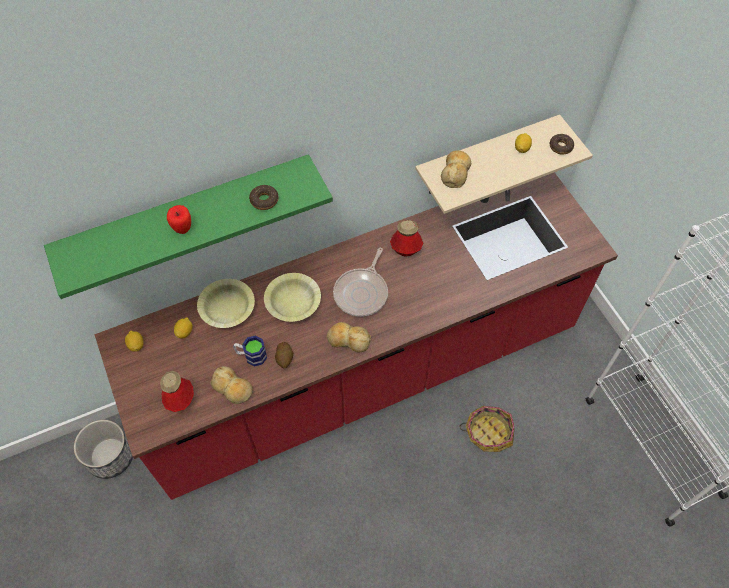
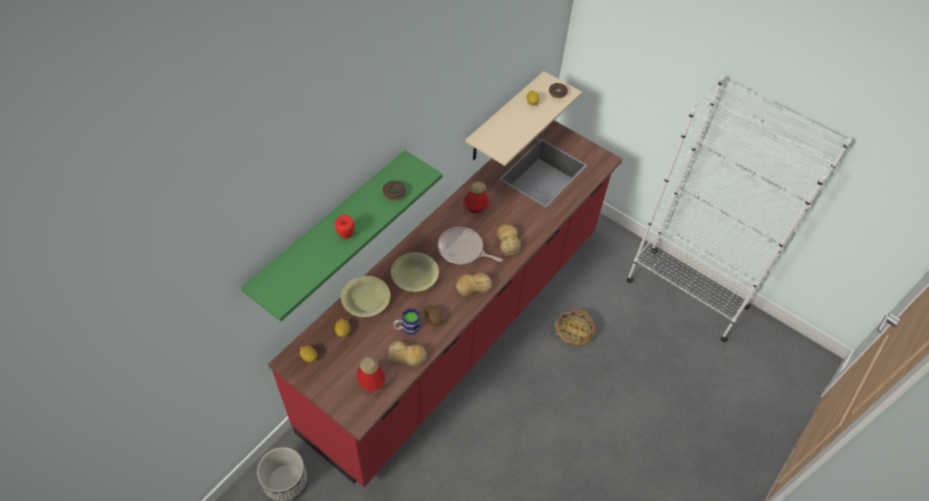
camera: 30 degrees left, 5 degrees down
frying pan [333,248,388,317] -> frying pan turned 120 degrees clockwise [438,227,502,264]
bread [441,150,471,188] -> bread moved to [497,224,520,255]

